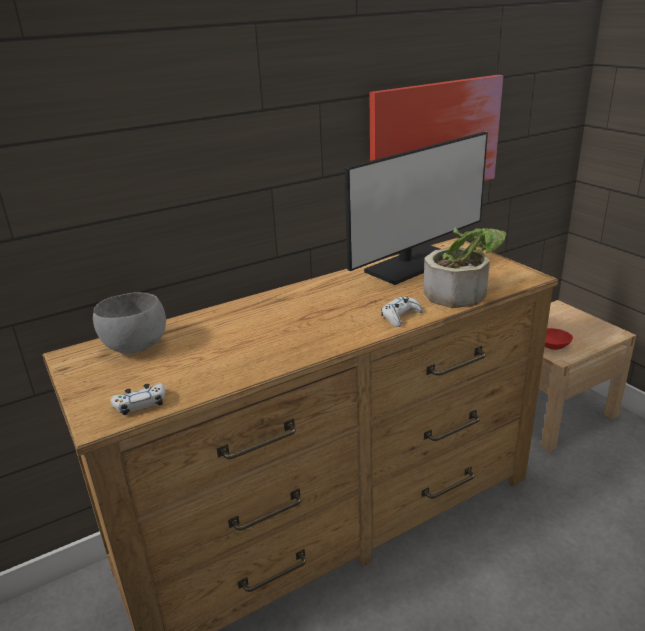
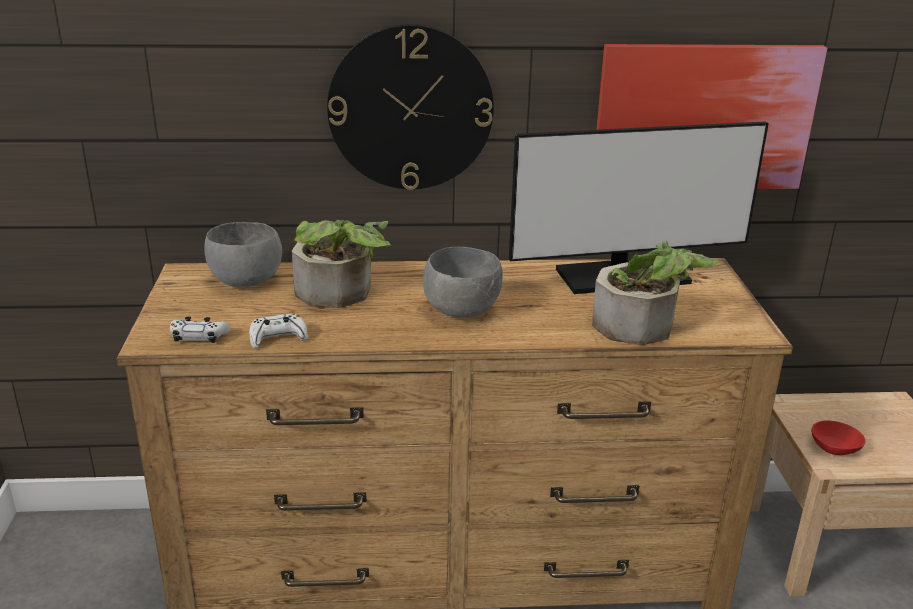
camera: 25 degrees right, 0 degrees up
white game controller [381,296,423,327] -> white game controller moved to [249,313,308,349]
none -> potted plant [292,220,391,308]
none -> wall clock [327,24,494,190]
none -> grey bowl [423,247,503,318]

